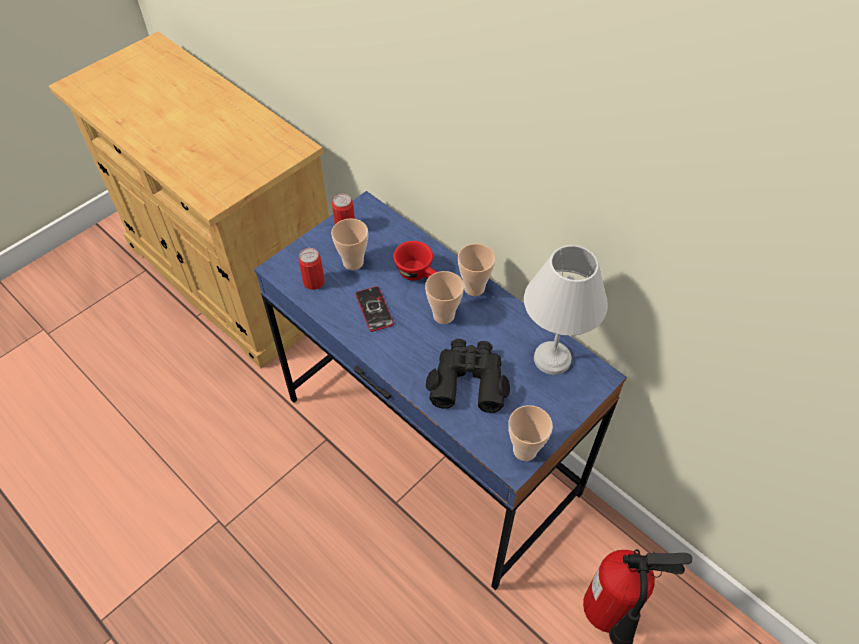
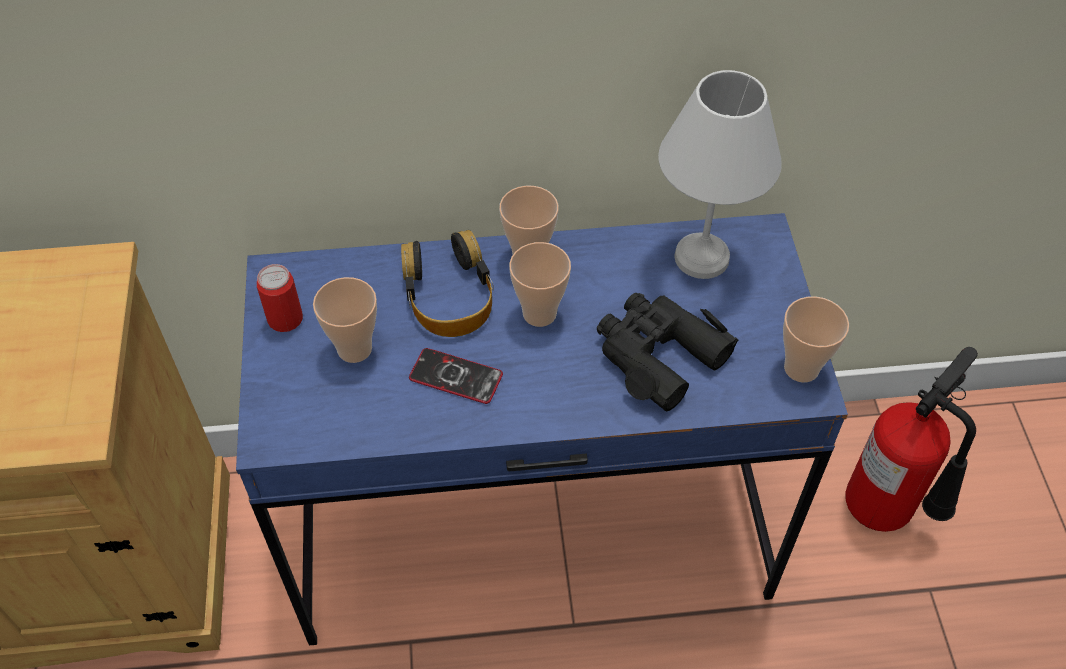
camera: 50 degrees left, 0 degrees up
can [299,248,325,290] -> none
red cup [393,241,437,281] -> headphones [401,230,494,337]

